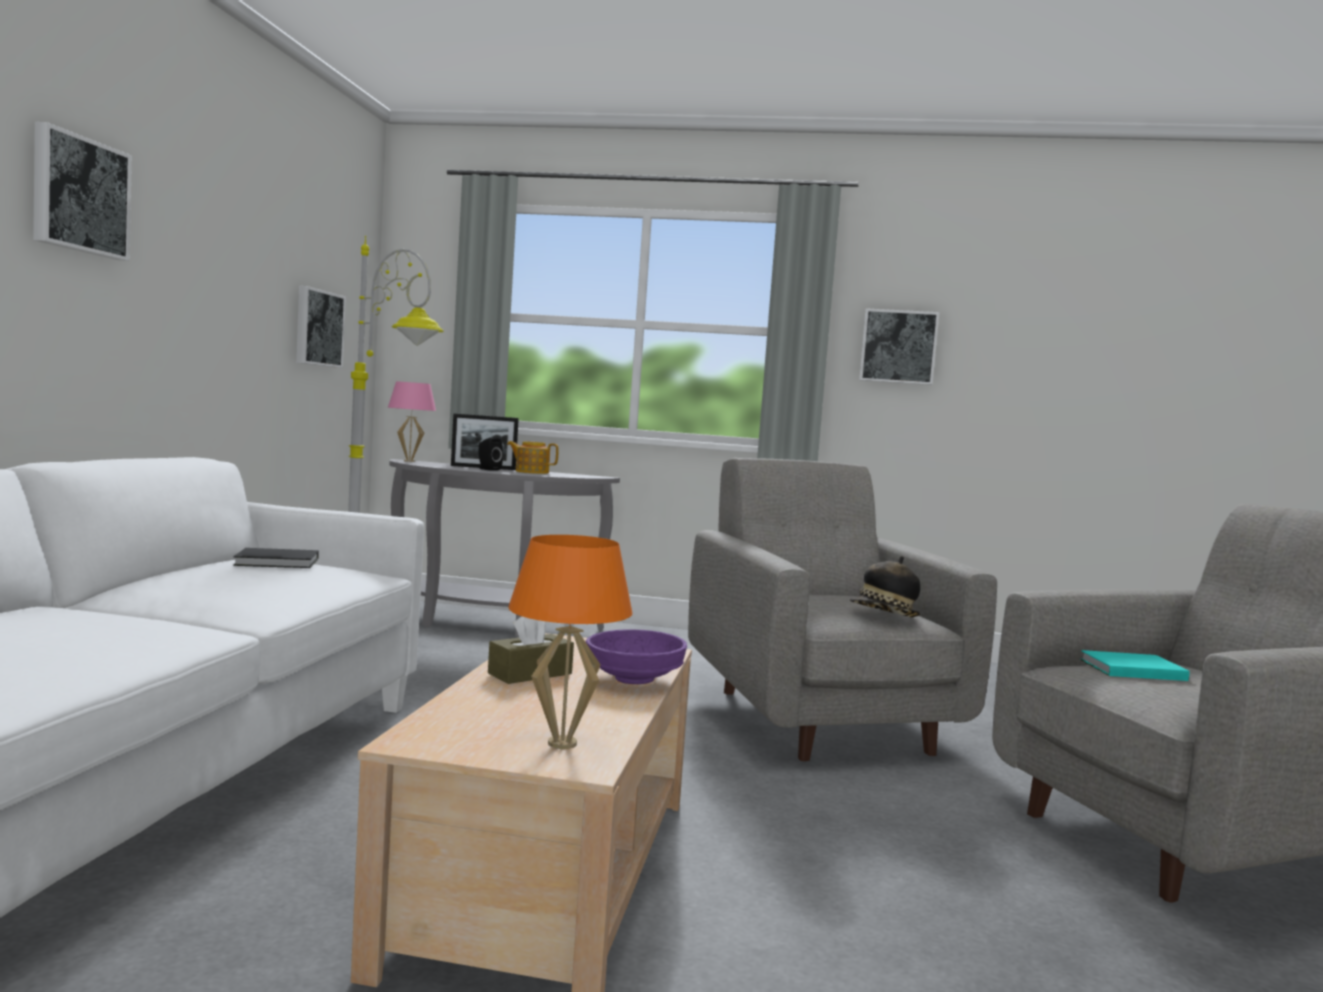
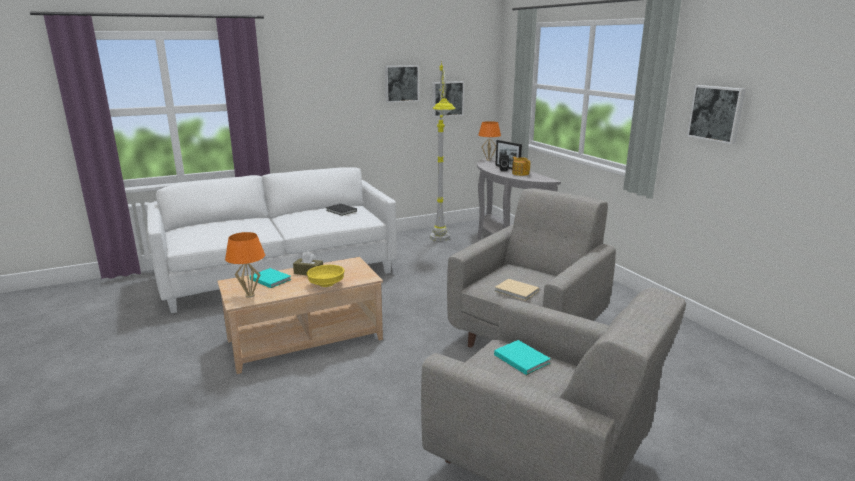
camera: 55 degrees right, 15 degrees up
picture [33,122,132,261] -> picture moved to [385,65,419,103]
pink table lamp [388,381,436,462] -> orange table lamp [478,121,501,161]
purple bowl [586,629,687,684] -> yellow bowl [307,265,344,287]
hat [850,556,921,617] -> beige book [495,279,539,301]
none -> turquoise book [250,268,291,288]

